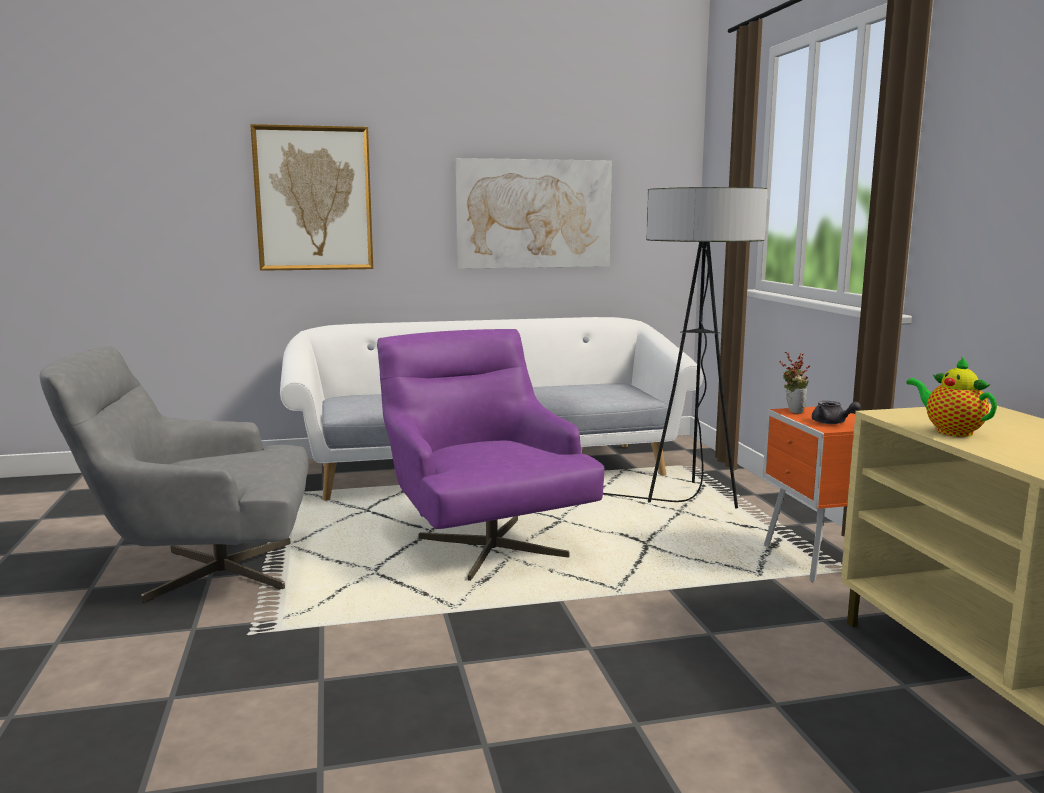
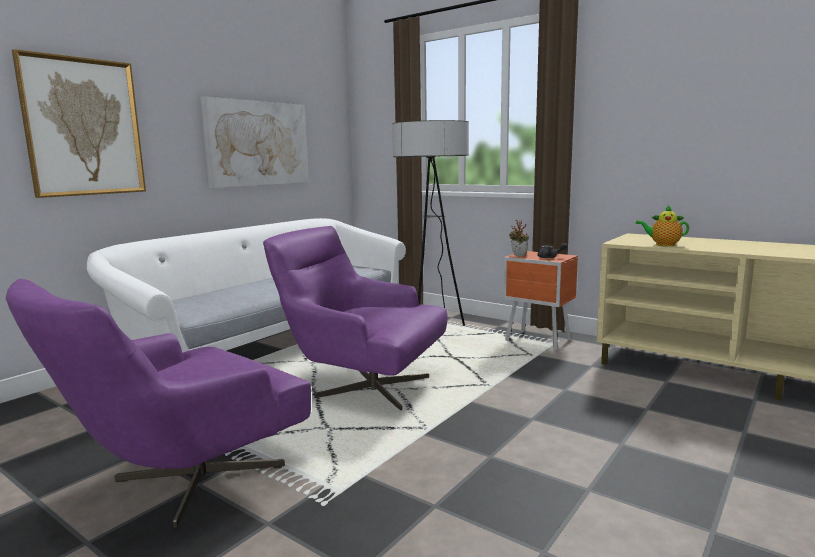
camera: 40 degrees left, 0 degrees up
grey armchair [40,346,309,603] -> purple armchair [6,279,311,528]

